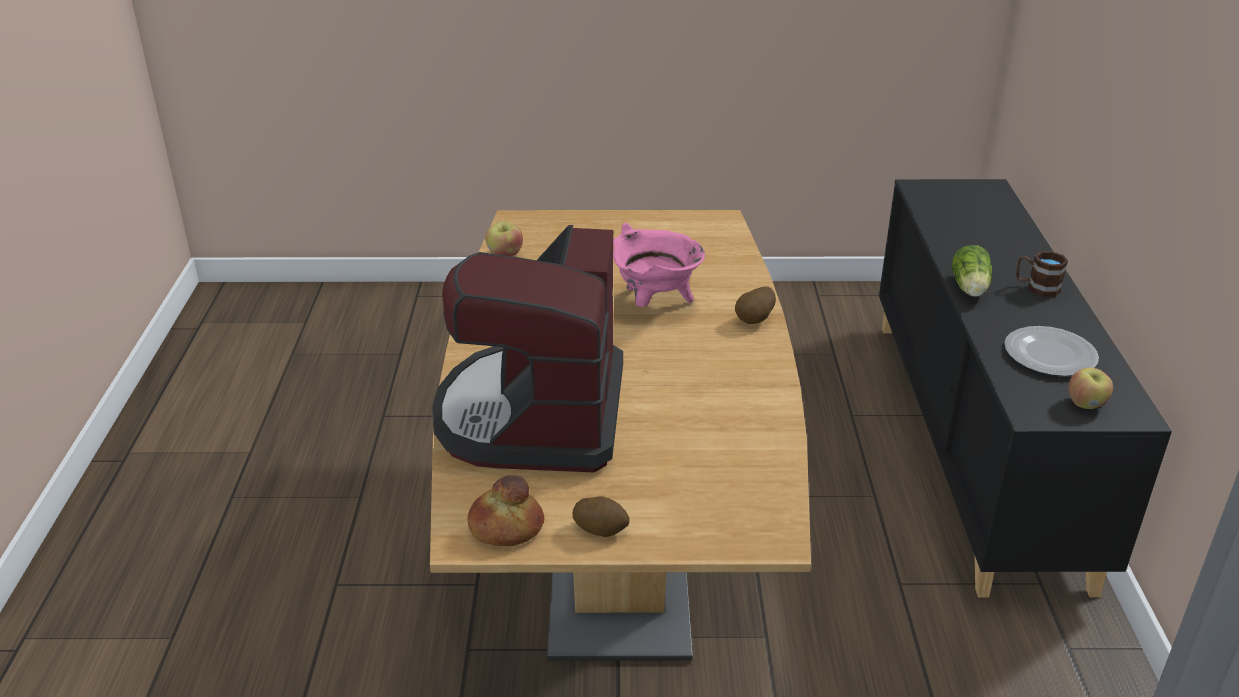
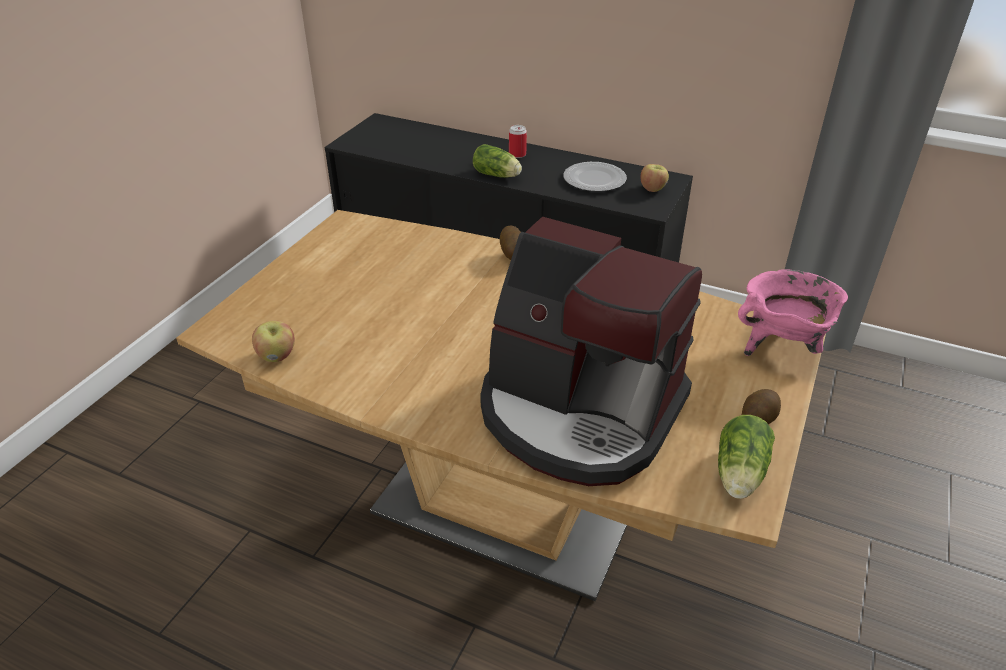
camera: 65 degrees left, 5 degrees up
bread [468,475,545,546] -> lettuce [718,415,775,499]
pink cooking pot [613,223,705,307] -> pink cooking pot moved to [738,270,848,356]
brown mug [1016,251,1068,297] -> can [509,125,527,158]

